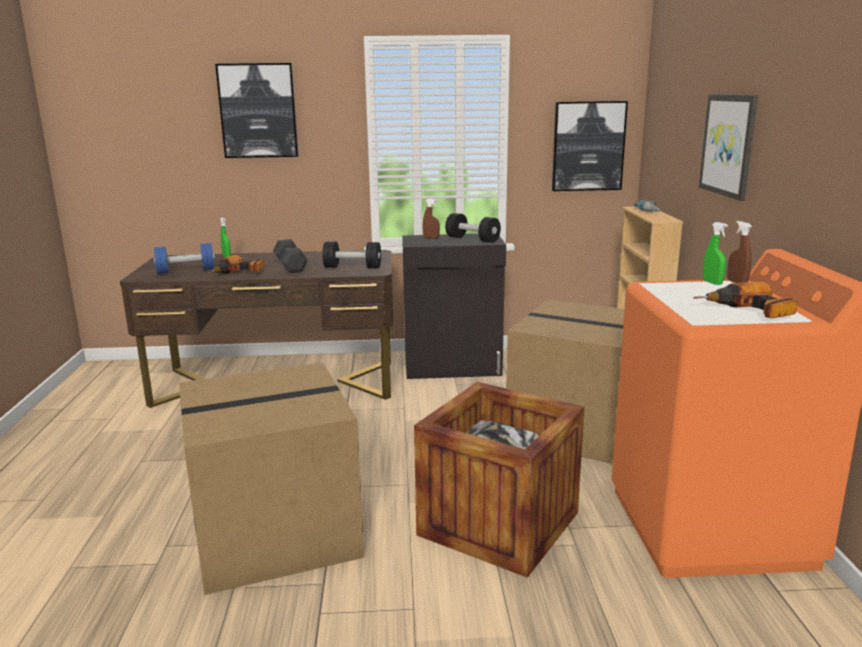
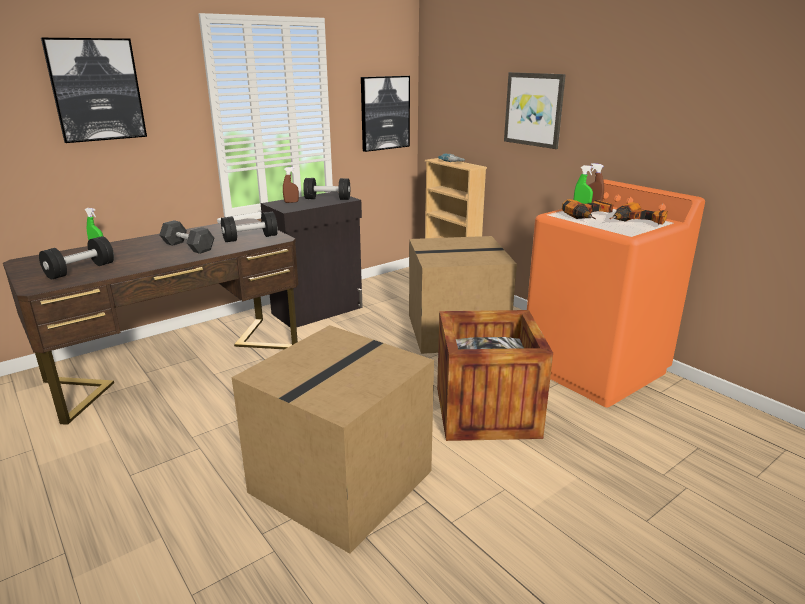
camera: 35 degrees left, 5 degrees up
blue dumbbell [154,243,215,274] -> black dumbbell [39,236,114,279]
power drill [207,255,265,274] -> power drill moved to [562,199,613,219]

